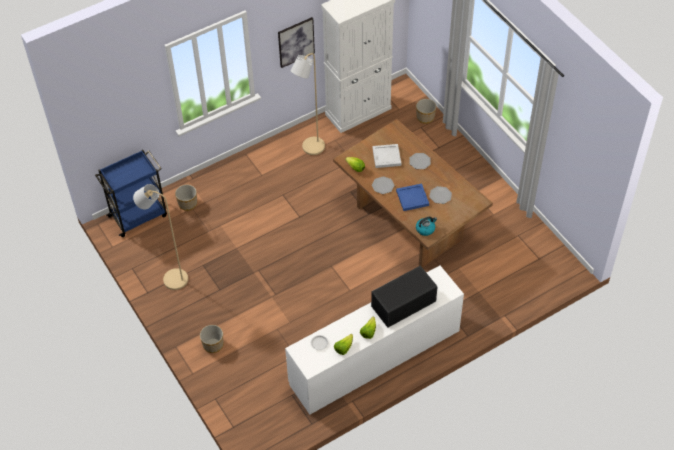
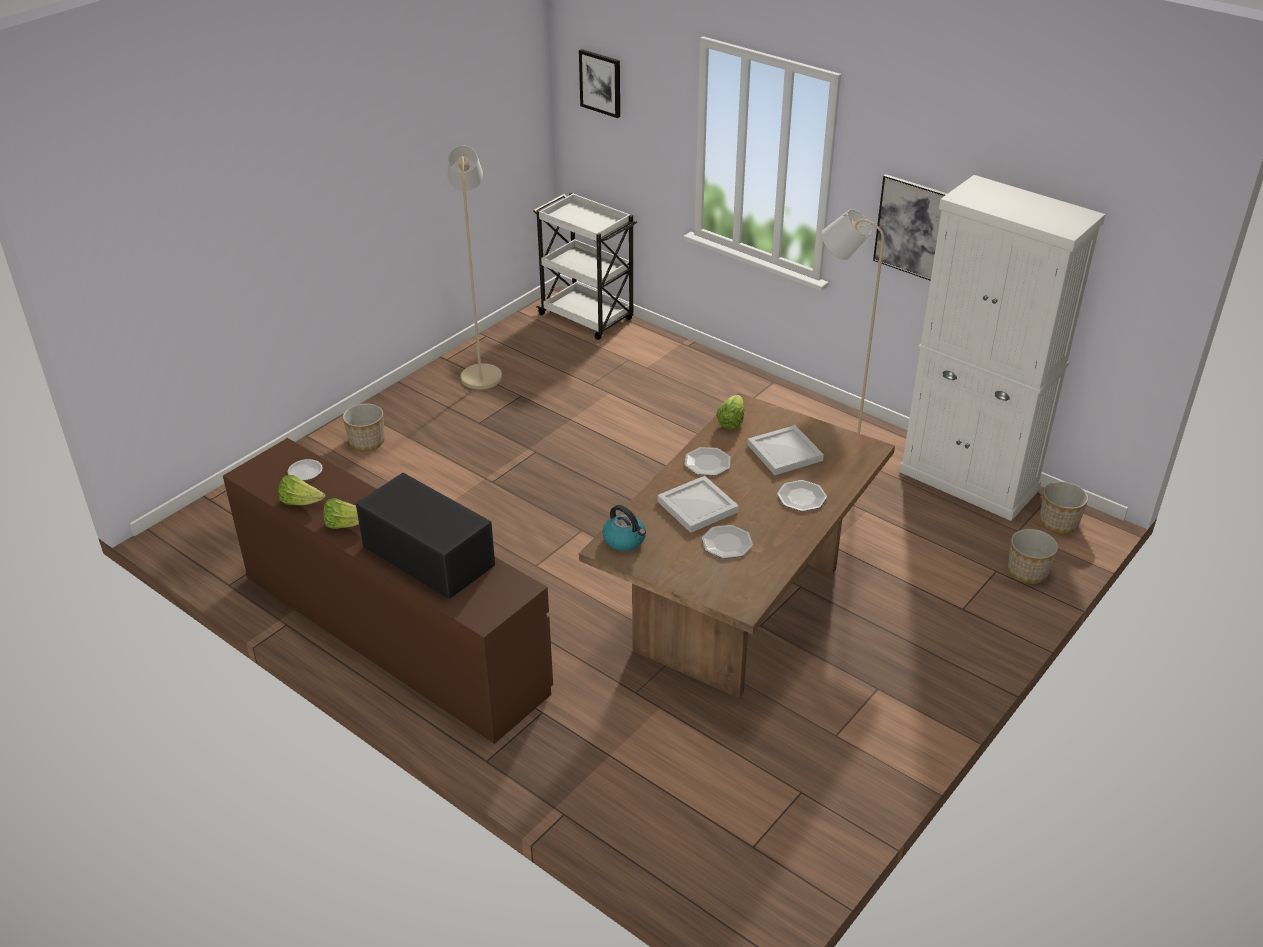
camera: 70 degrees right, 15 degrees down
blue cart [95,150,167,237] -> white cart [533,192,637,340]
planter [175,185,197,211] -> planter moved to [1040,481,1088,534]
white dresser [285,266,464,415] -> brown dresser [223,438,553,744]
blue tray [396,184,429,211] -> white tray [657,476,739,533]
none -> picture [579,49,620,118]

